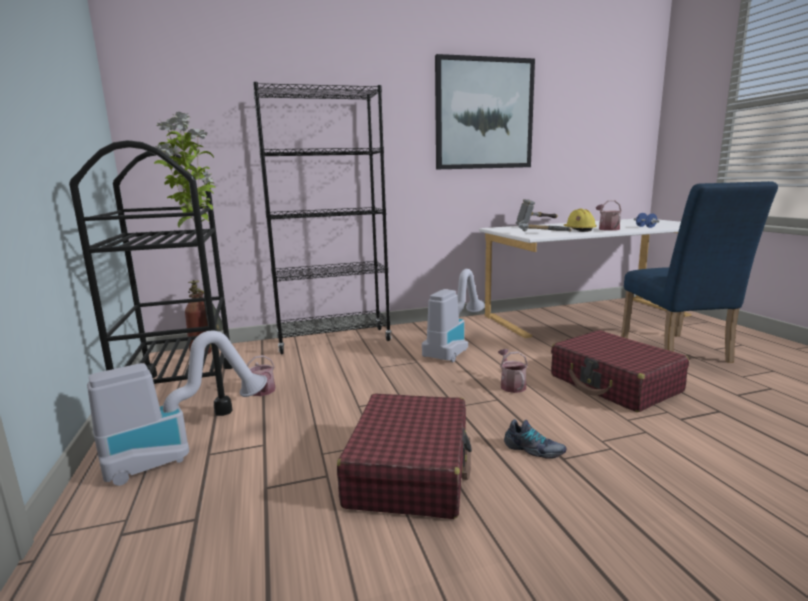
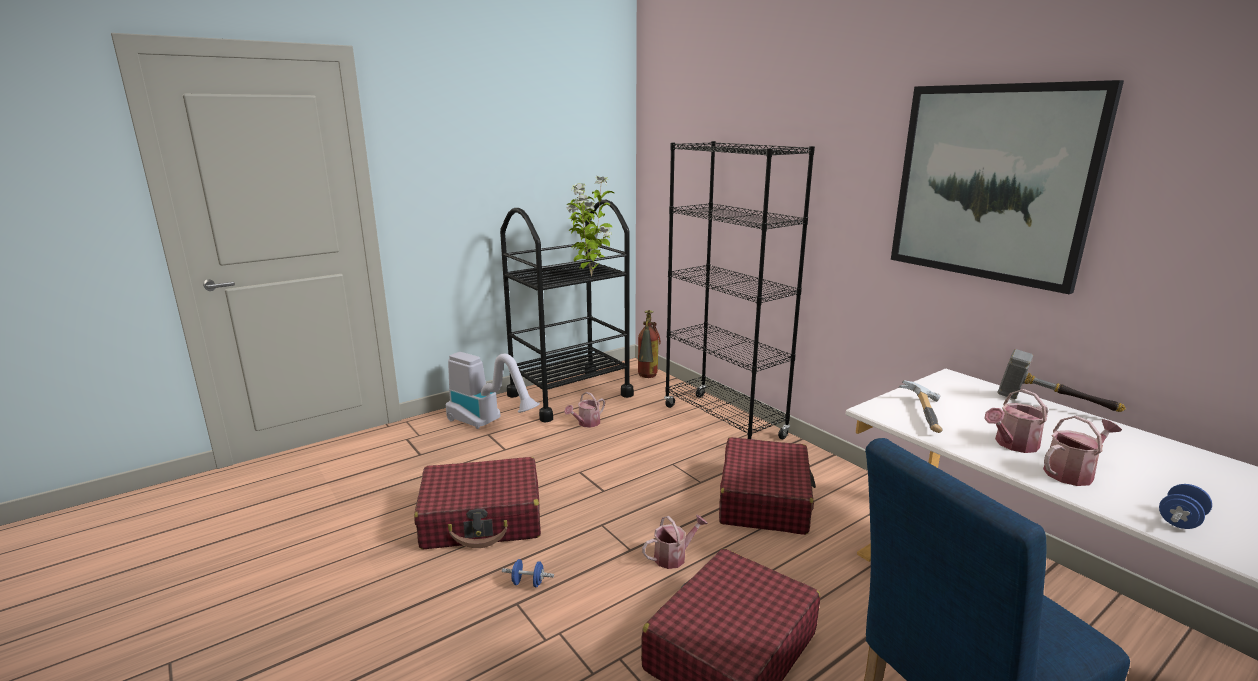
camera: 70 degrees right, 5 degrees up
vacuum cleaner [422,269,485,362] -> red suitcase [719,437,816,535]
shoe [504,419,566,459] -> blue dumbbell [502,559,554,587]
yellow hard hat [564,209,597,232] -> watering can [984,389,1048,453]

